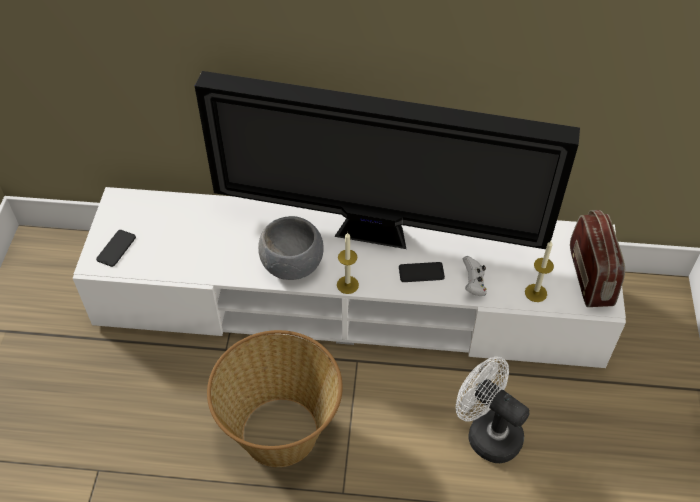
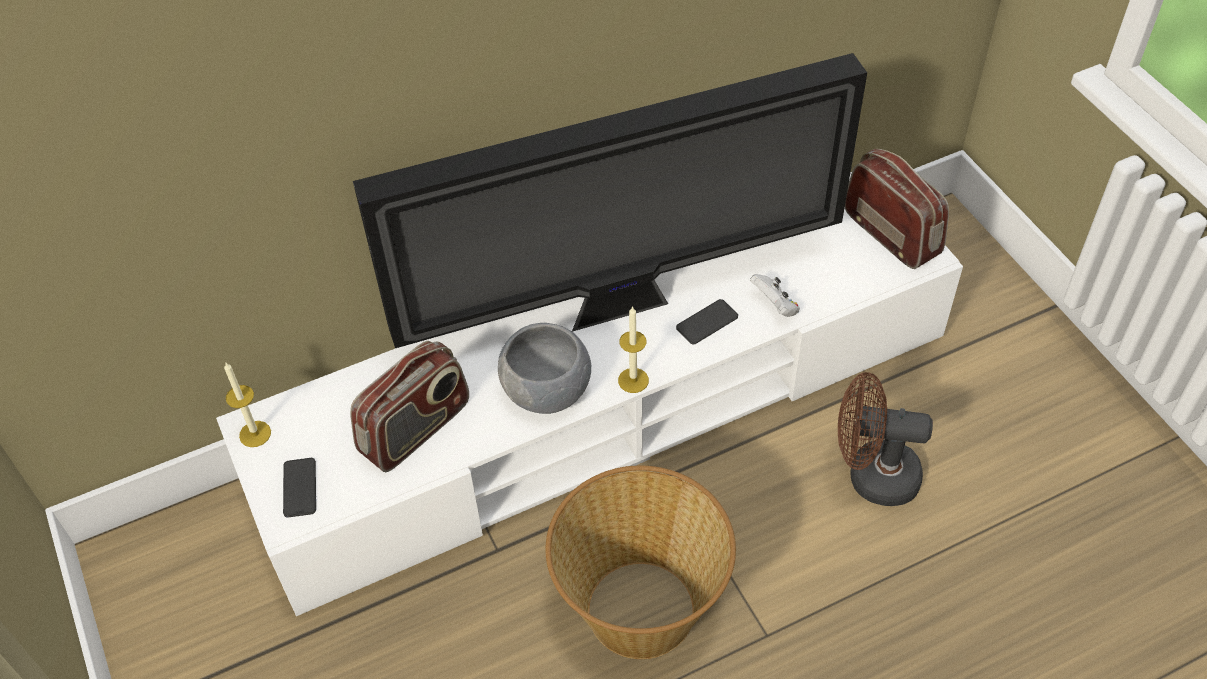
camera: 30 degrees left, 0 degrees up
white fan [456,357,530,463] -> brown fan [838,372,933,506]
candle [525,241,554,302] -> candle moved to [224,362,271,447]
none -> radio [350,341,469,472]

